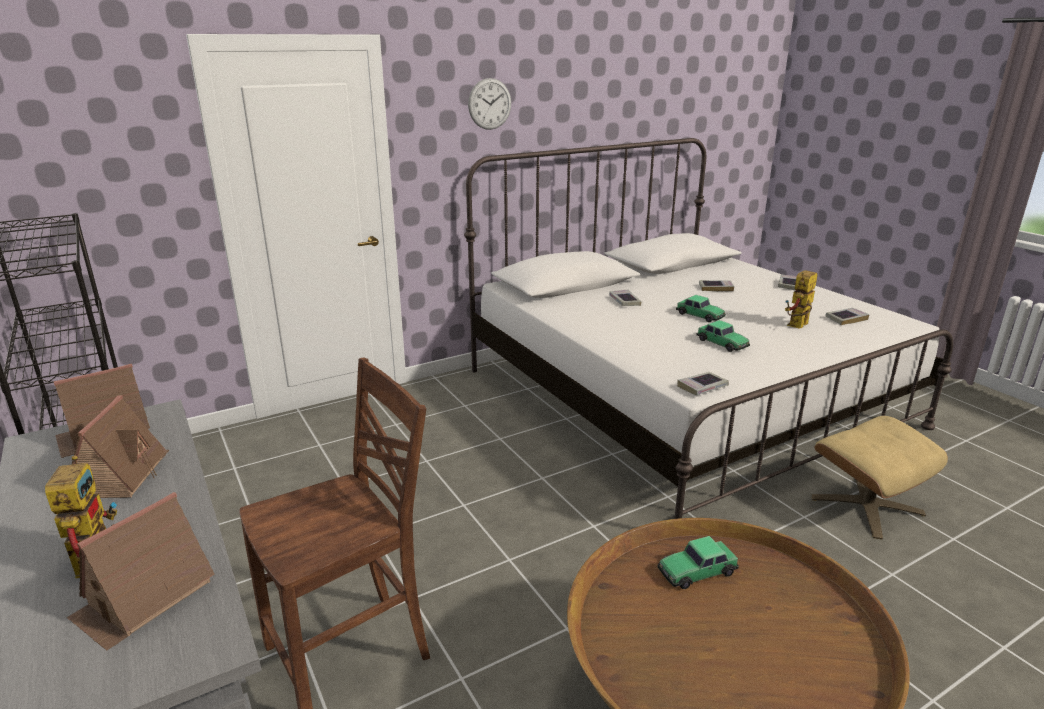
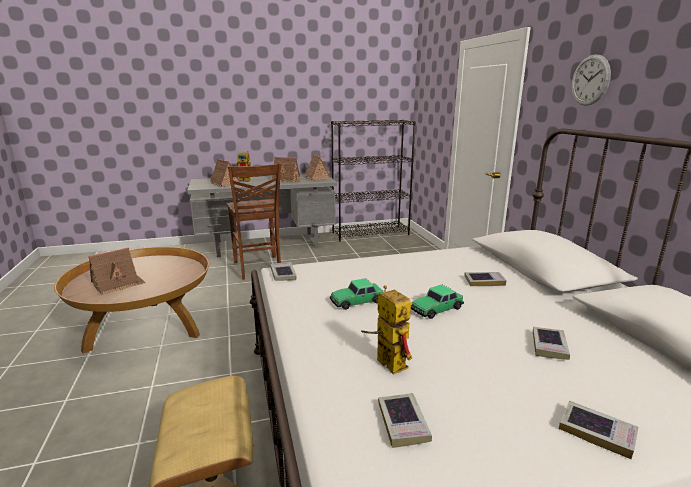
camera: 105 degrees right, 5 degrees down
toy car [658,536,739,589] -> none
none -> toy house [88,247,146,295]

